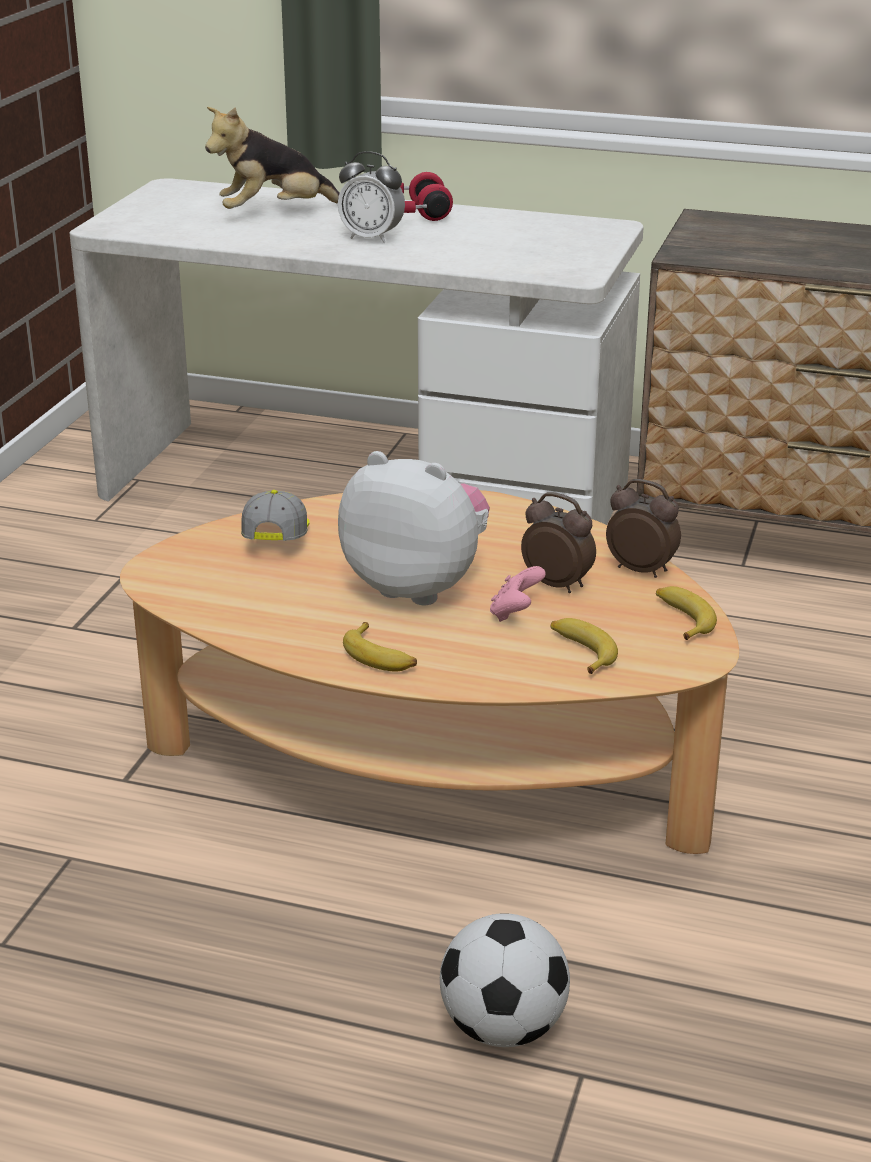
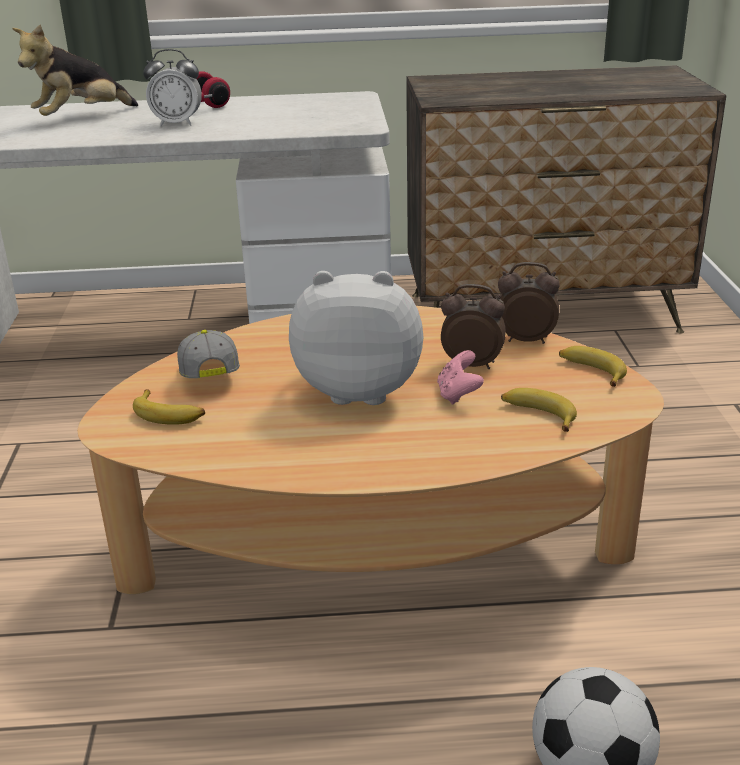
camera: 20 degrees left, 0 degrees up
banana [343,622,417,671] -> banana moved to [133,389,205,425]

